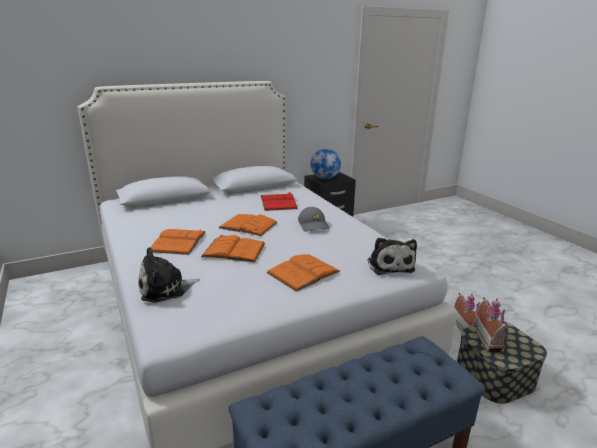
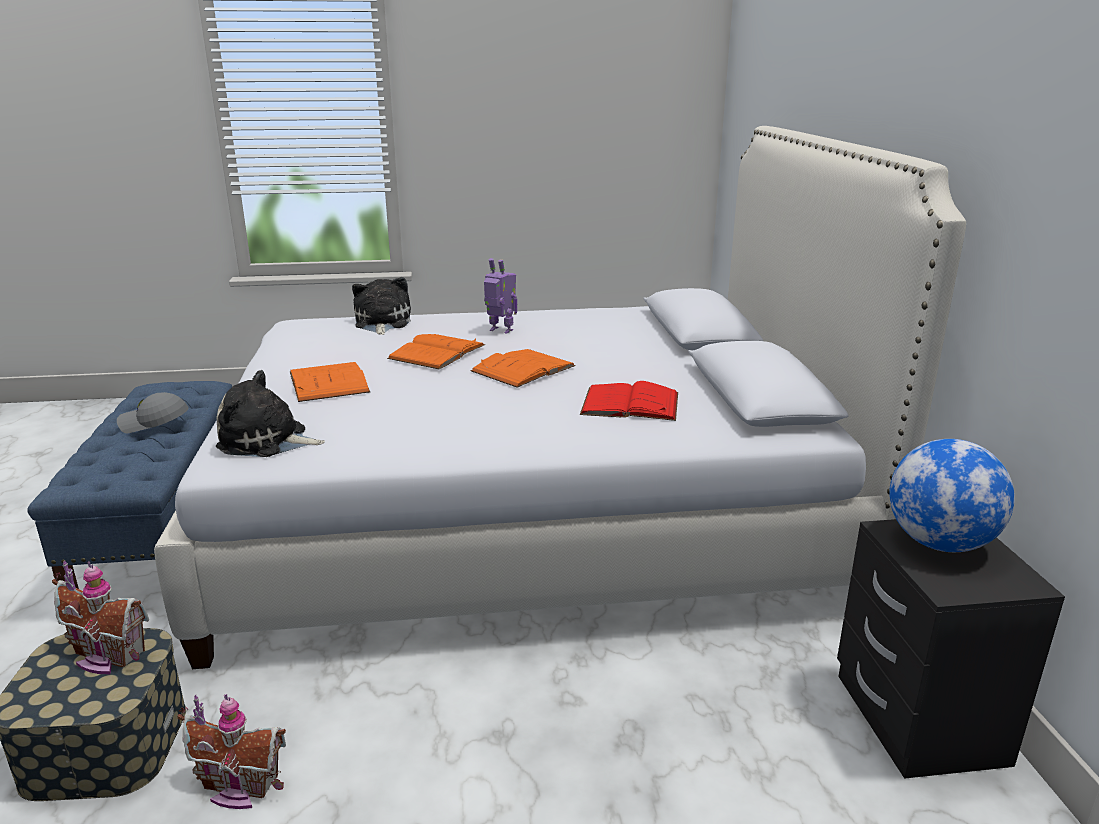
camera: 110 degrees right, 0 degrees up
orange book [151,229,206,255] -> toy robot [484,258,517,334]
grey cap [298,207,330,232] -> grey cap moved to [117,392,189,433]

